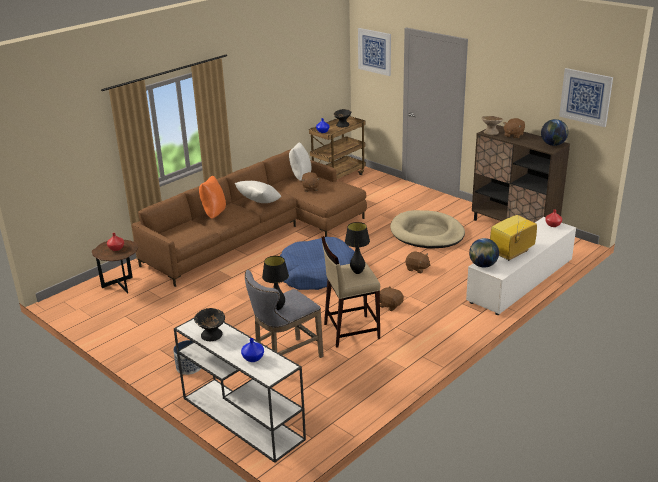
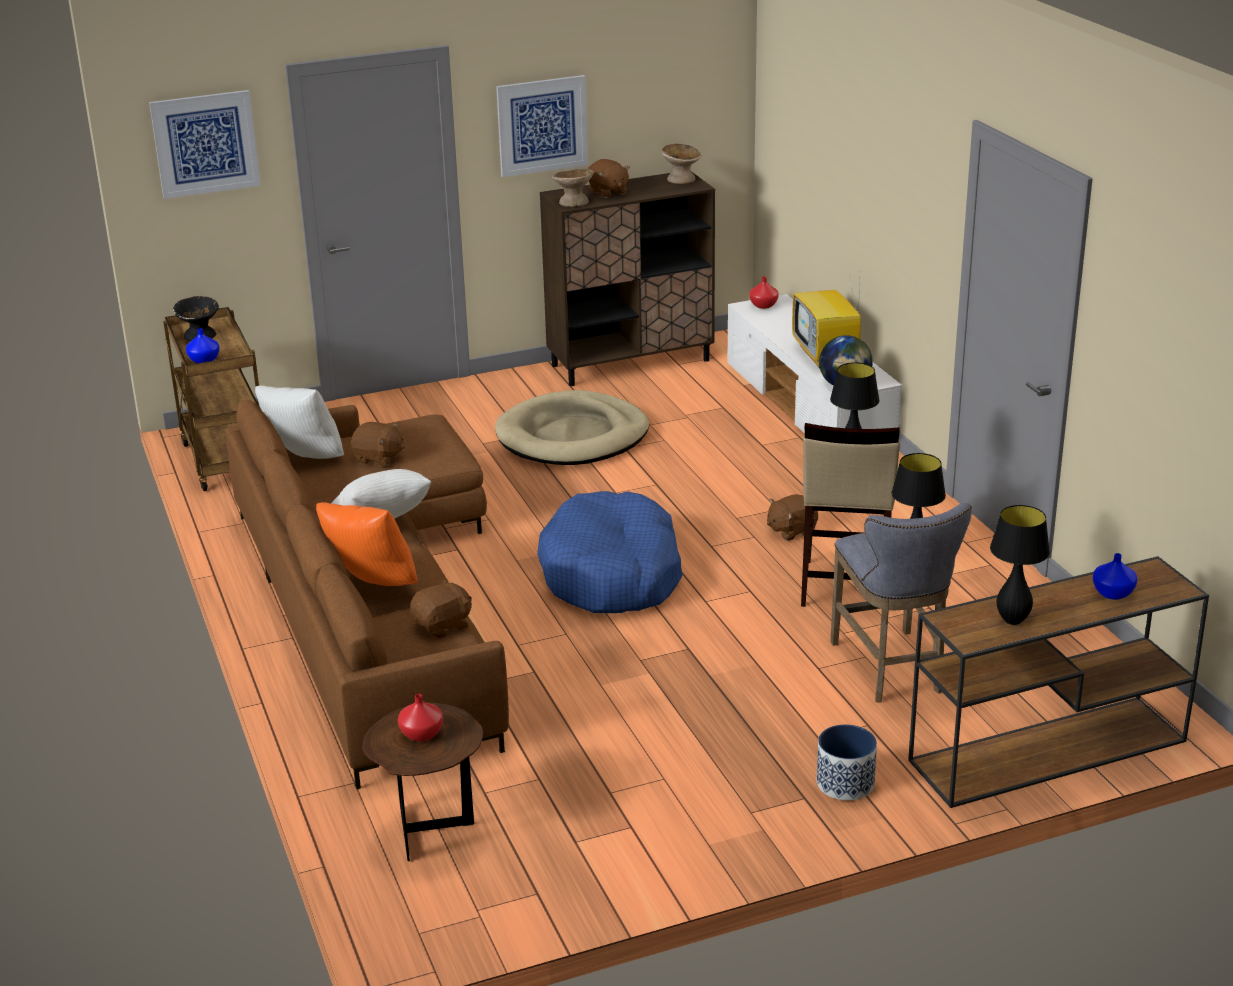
camera: 65 degrees left, 0 degrees up
white console table [174,318,306,463] -> brown console table [908,556,1209,808]
black bowl [194,308,225,341] -> black table lamp [990,505,1050,625]
brown plush toy [405,252,431,273] -> brown plush toy moved to [410,579,472,638]
globe [541,119,568,146] -> beige bowl [662,144,701,184]
picture [559,68,613,127] -> picture moved to [496,75,588,177]

